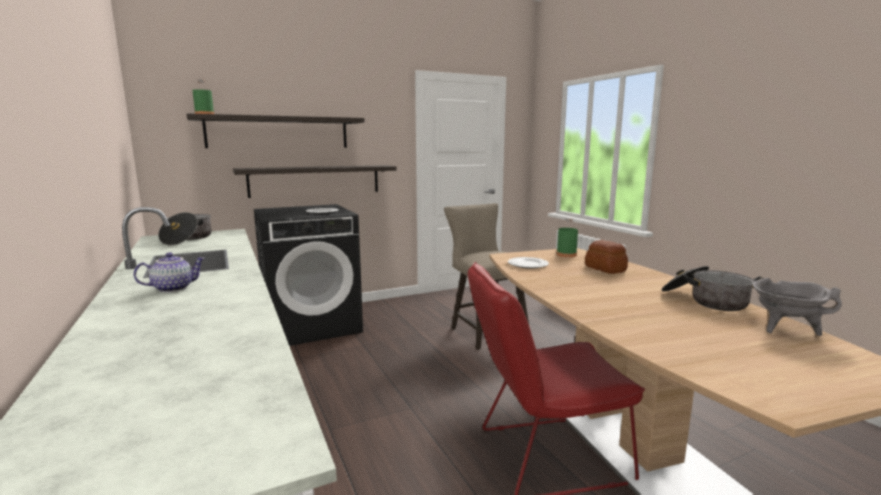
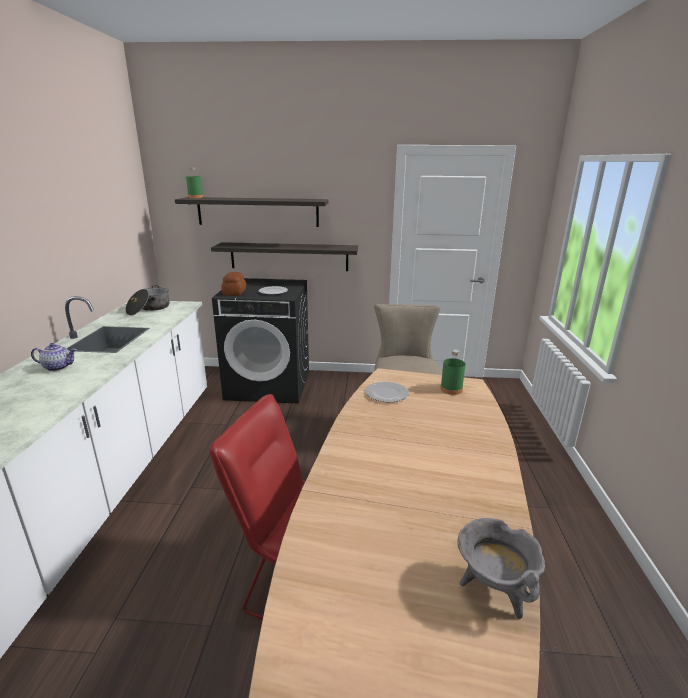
camera: 30 degrees right, 10 degrees up
bread [585,240,628,274] -> bread moved to [221,272,246,296]
cooking pot [661,266,764,311] -> none

